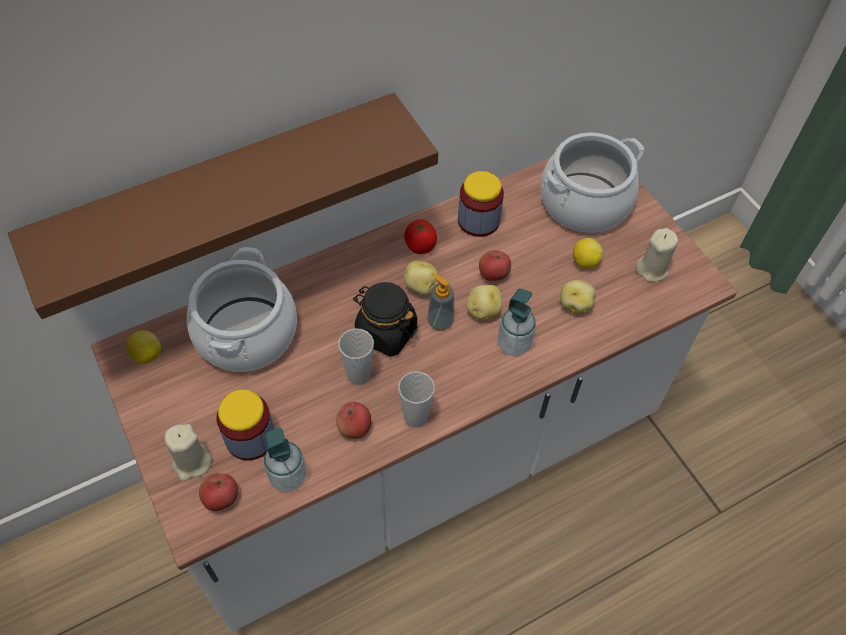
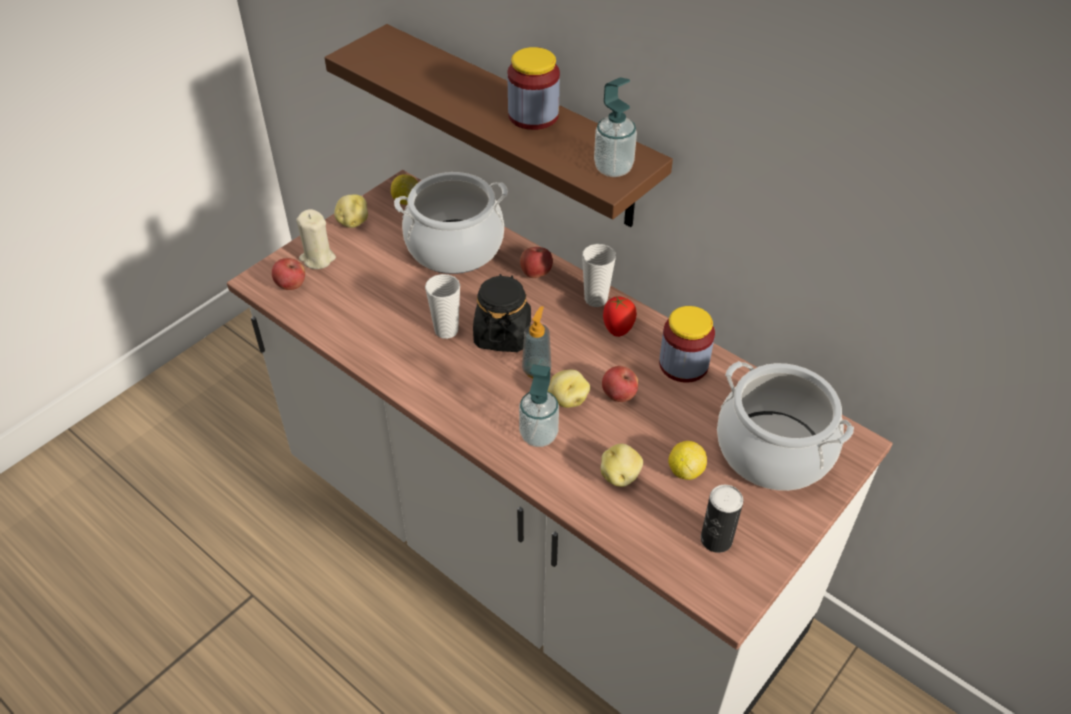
camera: 70 degrees right, 10 degrees down
jar [216,390,274,460] -> jar moved to [507,47,560,130]
soap dispenser [264,427,306,492] -> soap dispenser moved to [594,77,637,177]
apple [336,402,371,439] -> apple moved to [520,247,553,278]
cup [398,371,435,428] -> cup moved to [582,244,616,307]
potato [404,261,439,295] -> potato moved to [334,195,368,228]
beige candle [635,228,678,282] -> can [701,485,743,553]

